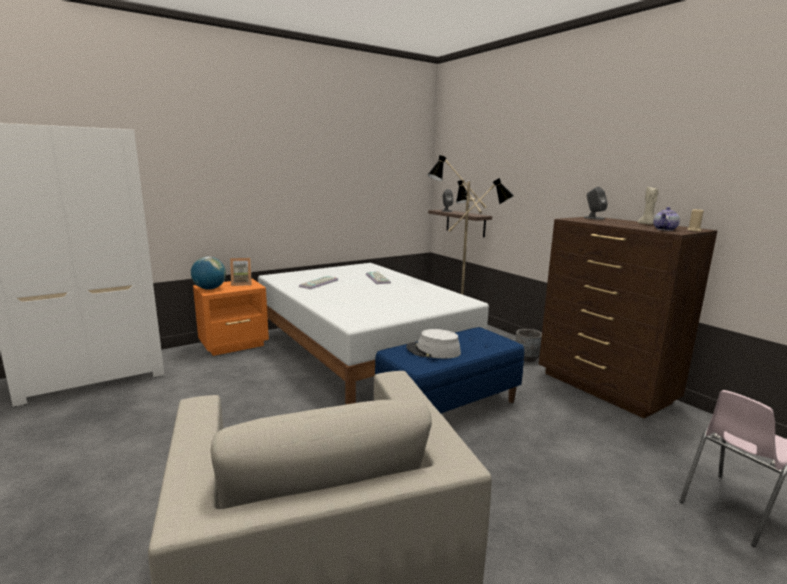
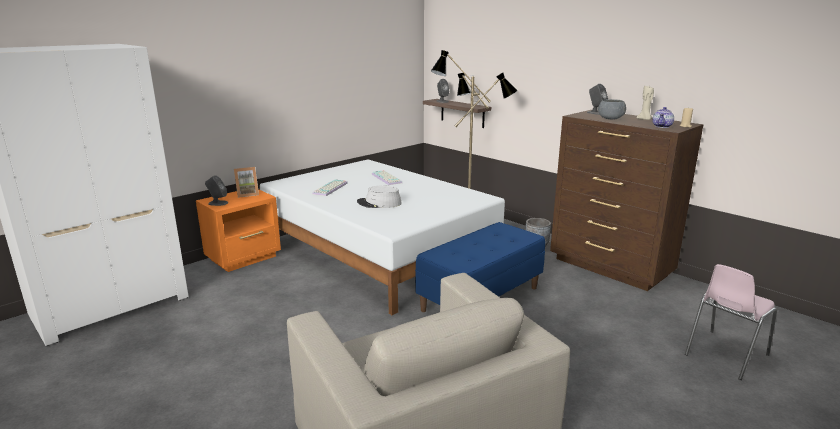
camera: 10 degrees left, 5 degrees up
globe [191,256,226,290] -> grey speaker [205,175,228,206]
grey hat [406,329,461,358] -> grey hat moved to [357,185,402,208]
none -> grey bowl [598,99,626,120]

